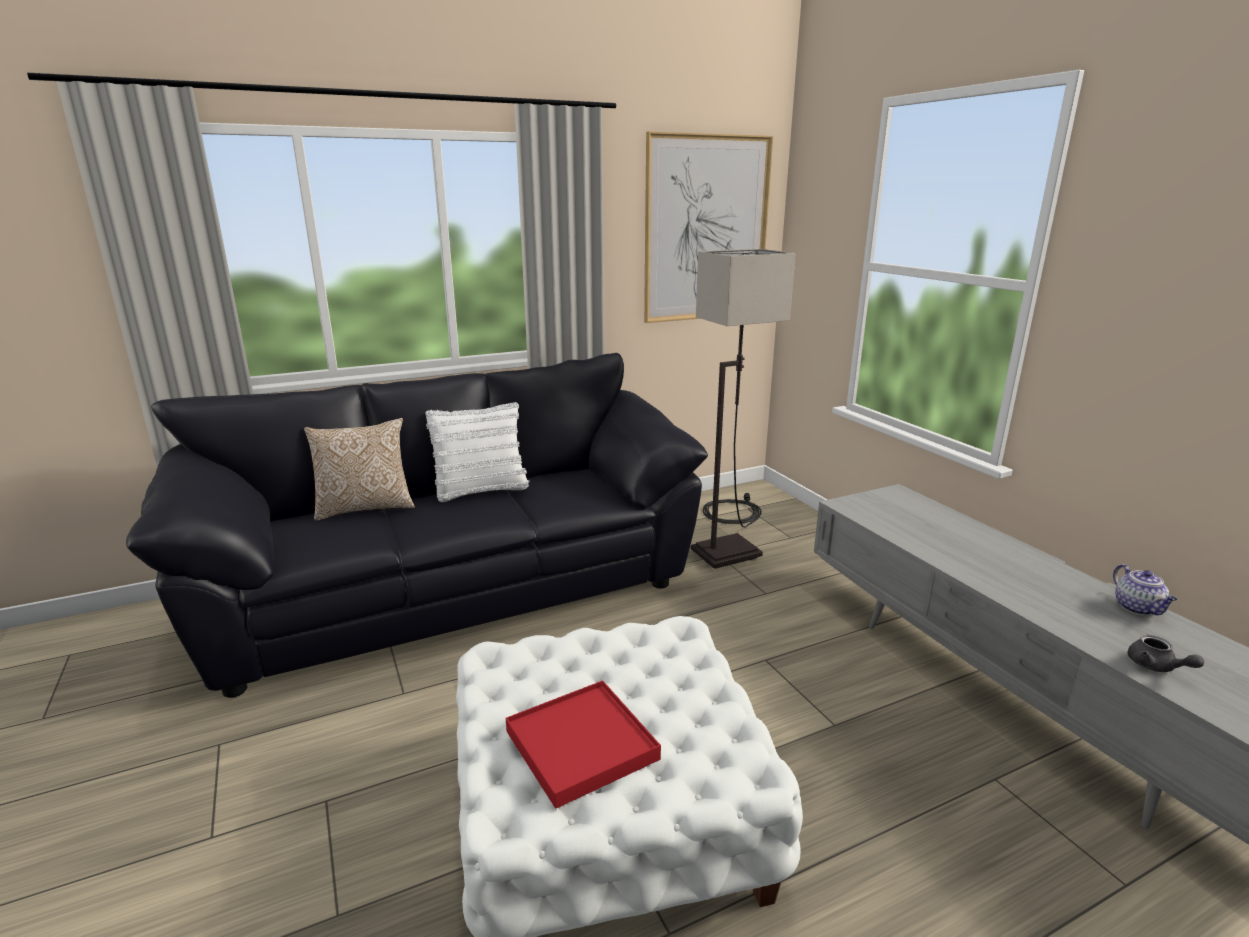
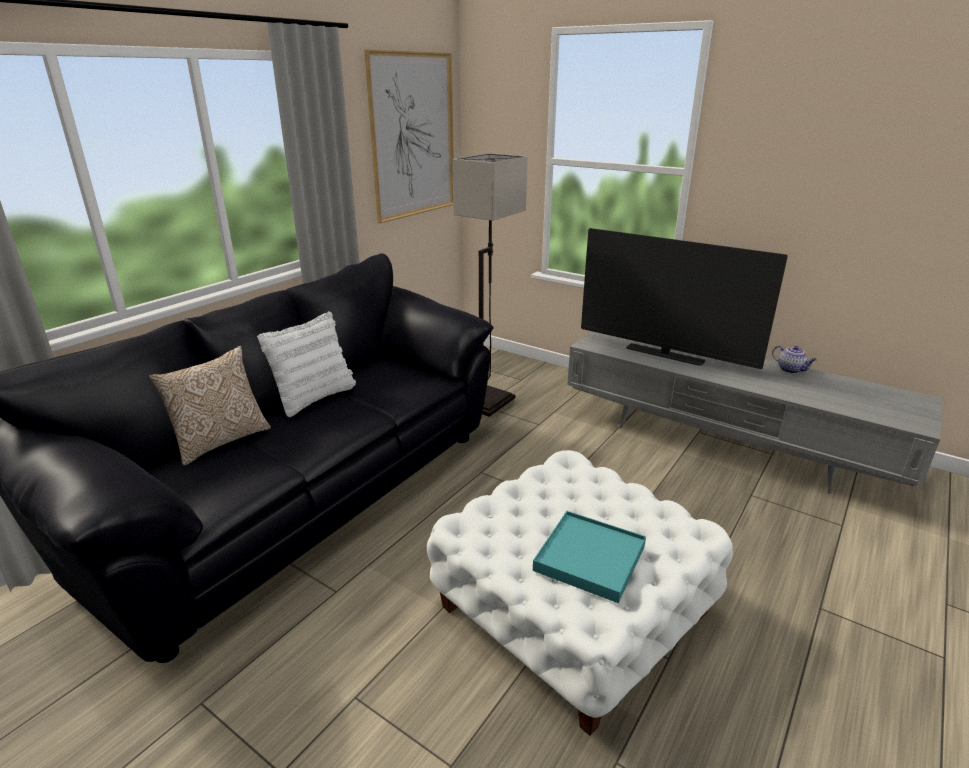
camera: 30 degrees left, 5 degrees up
red tray [506,680,661,809] -> turquoise tray [533,511,646,603]
grey teapot [1128,635,1204,672] -> none
none -> television [581,228,788,369]

